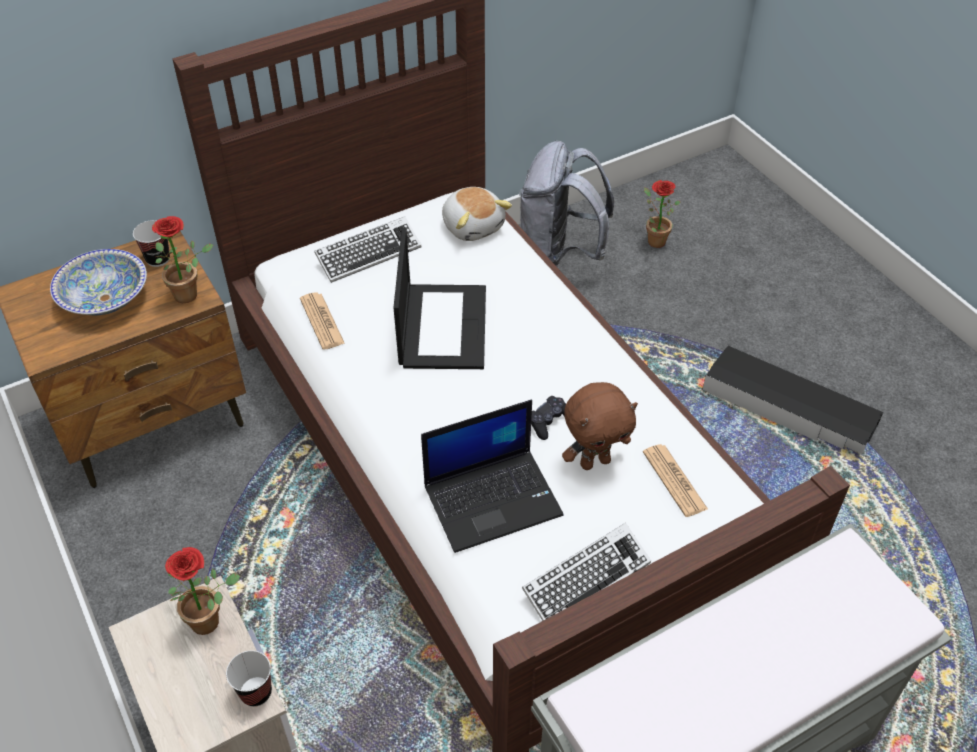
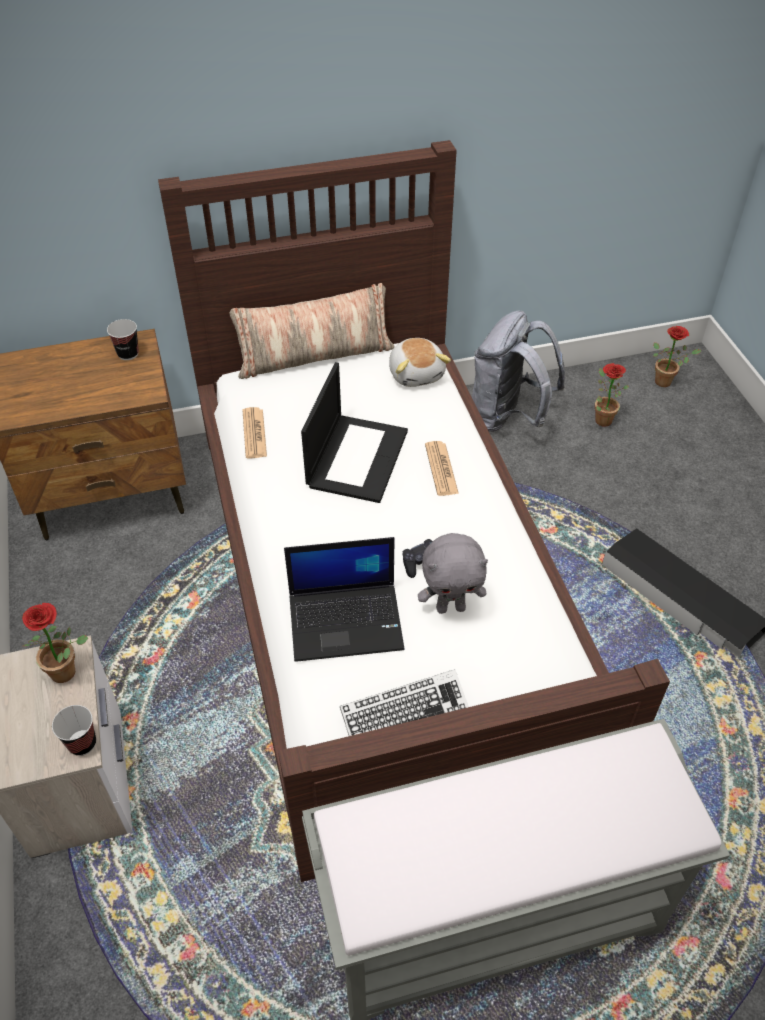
camera: 15 degrees right, 0 degrees up
bowl [50,249,147,315] -> none
potted plant [152,216,213,303] -> potted plant moved to [653,326,702,387]
keyboard [314,217,421,283] -> none
brown plush toy [562,382,638,470] -> grey plush toy [418,533,488,614]
newspaper [643,444,708,517] -> newspaper moved to [425,441,459,496]
none -> pillow [229,283,395,379]

